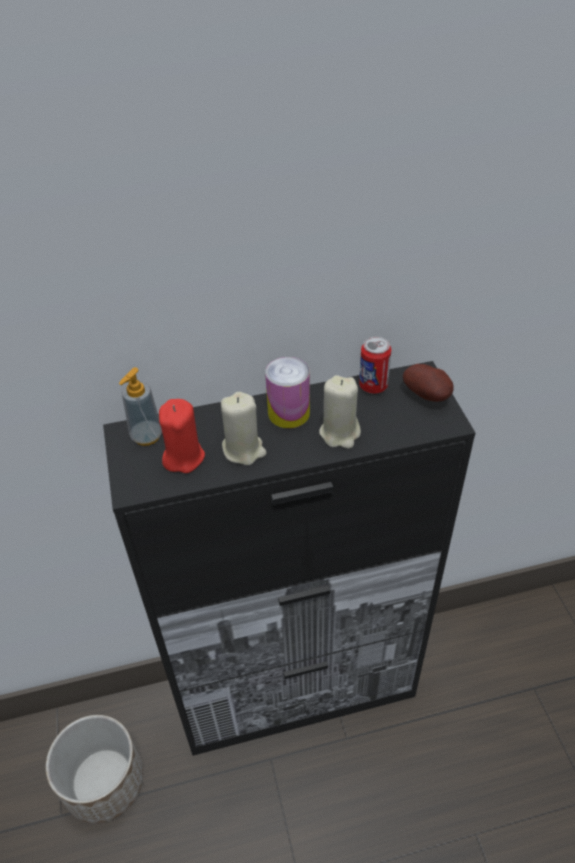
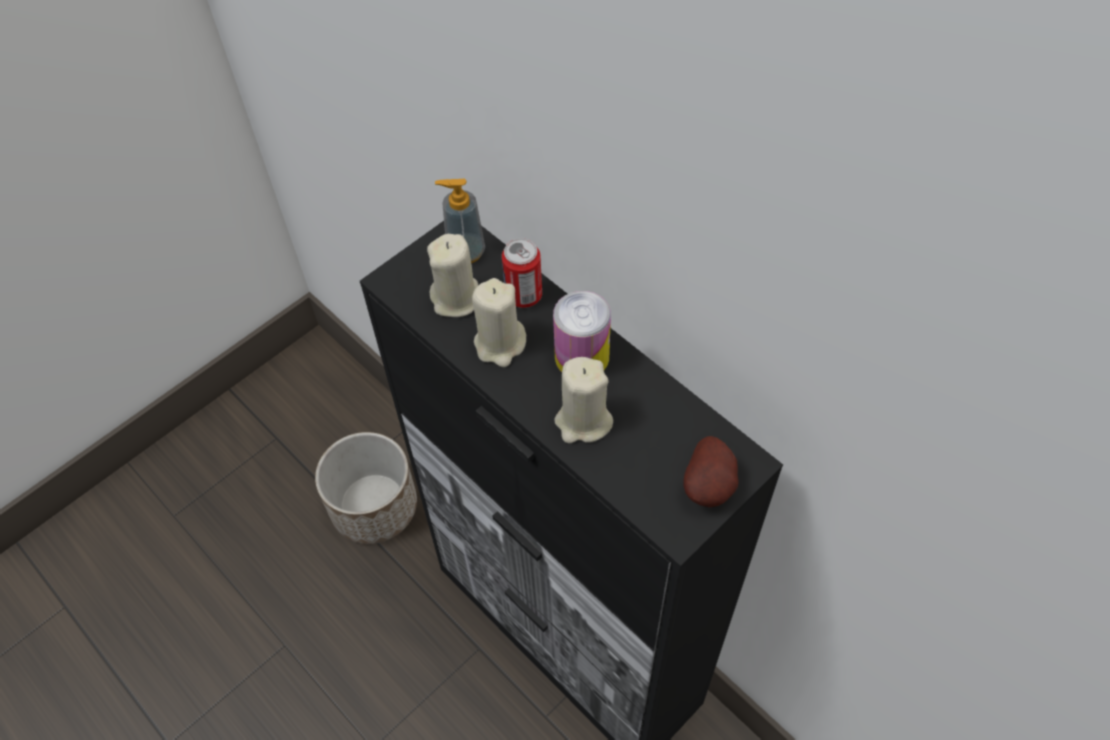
camera: 60 degrees right, 10 degrees up
red candle [159,399,205,473] -> beige candle [427,234,478,317]
can [359,336,391,393] -> can moved to [502,238,542,308]

